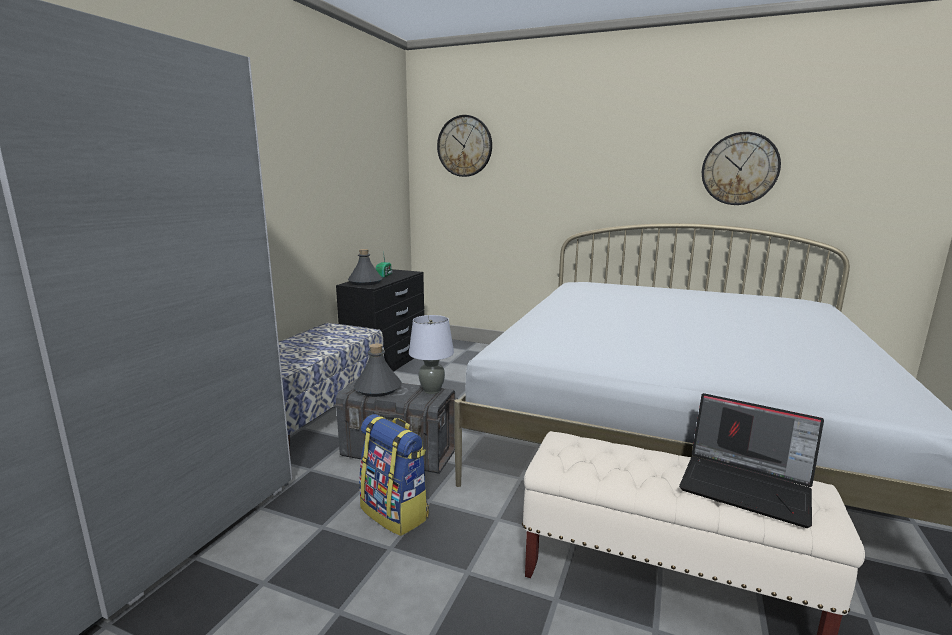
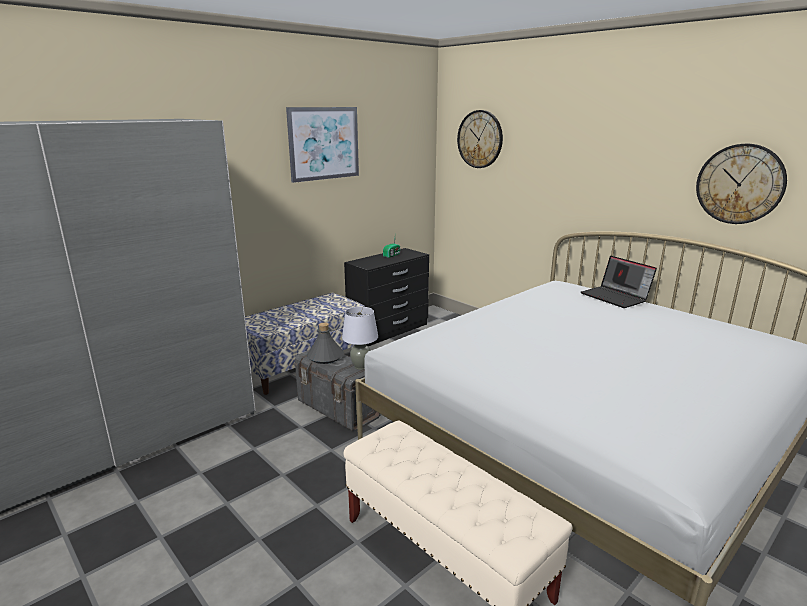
camera: 25 degrees right, 5 degrees up
grey bottle [348,249,383,285] -> none
backpack [359,414,429,536] -> none
laptop [679,393,824,528] -> laptop moved to [581,256,657,308]
none -> picture [286,107,359,183]

